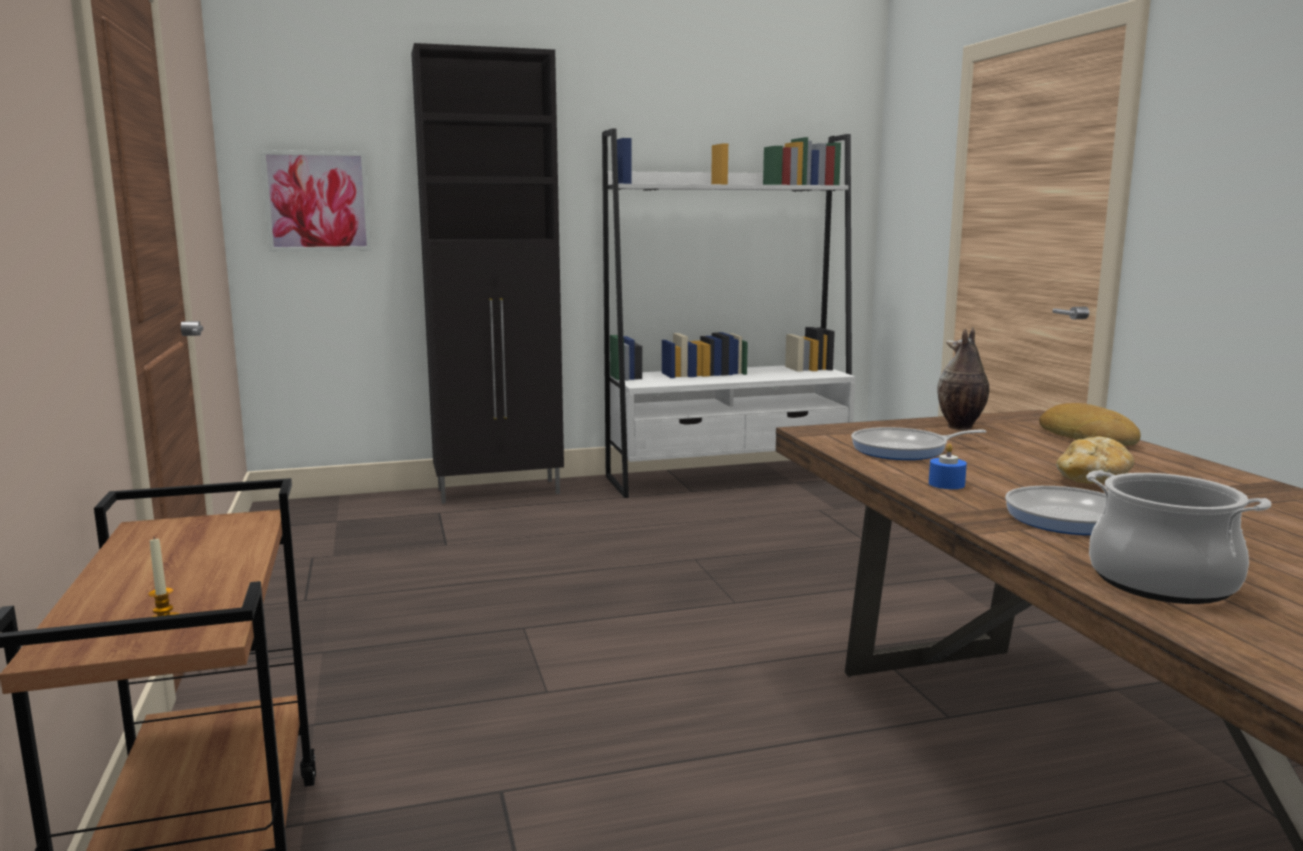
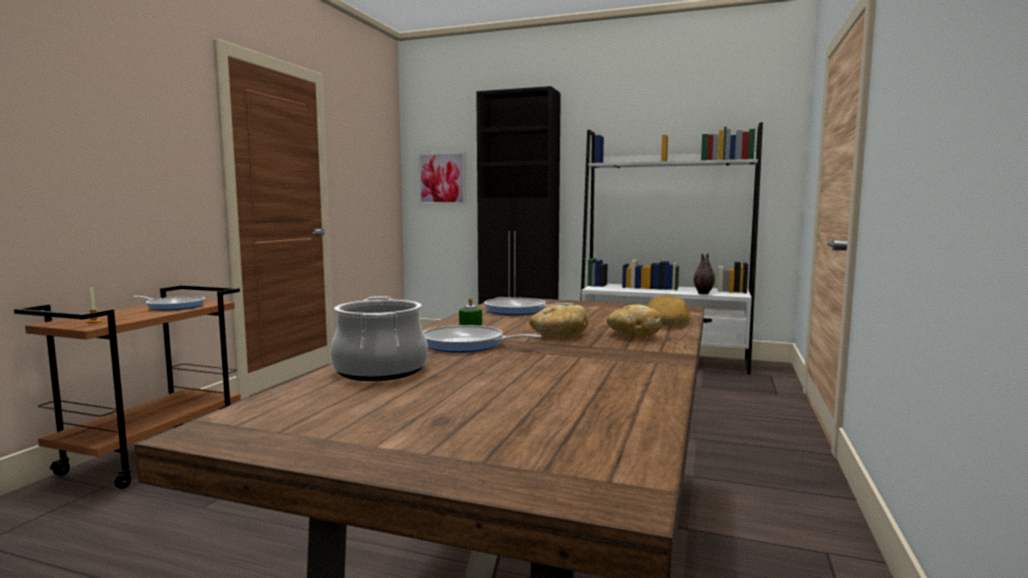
camera: 35 degrees right, 5 degrees down
blue candle [929,443,967,489] -> green candle [459,297,482,326]
vase [937,327,989,430] -> vase moved to [694,253,715,295]
none -> frying pan [132,296,205,311]
none -> bread [607,304,663,337]

